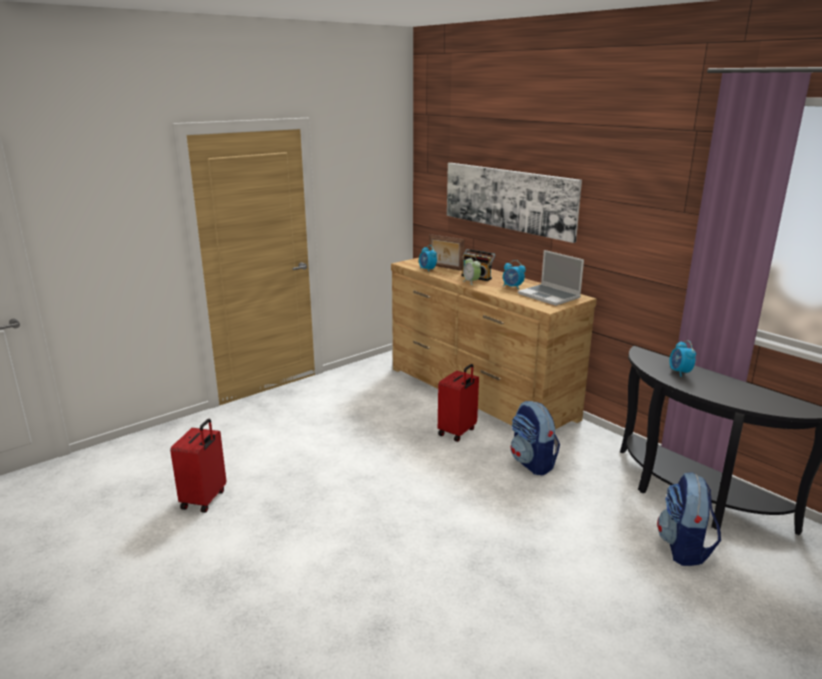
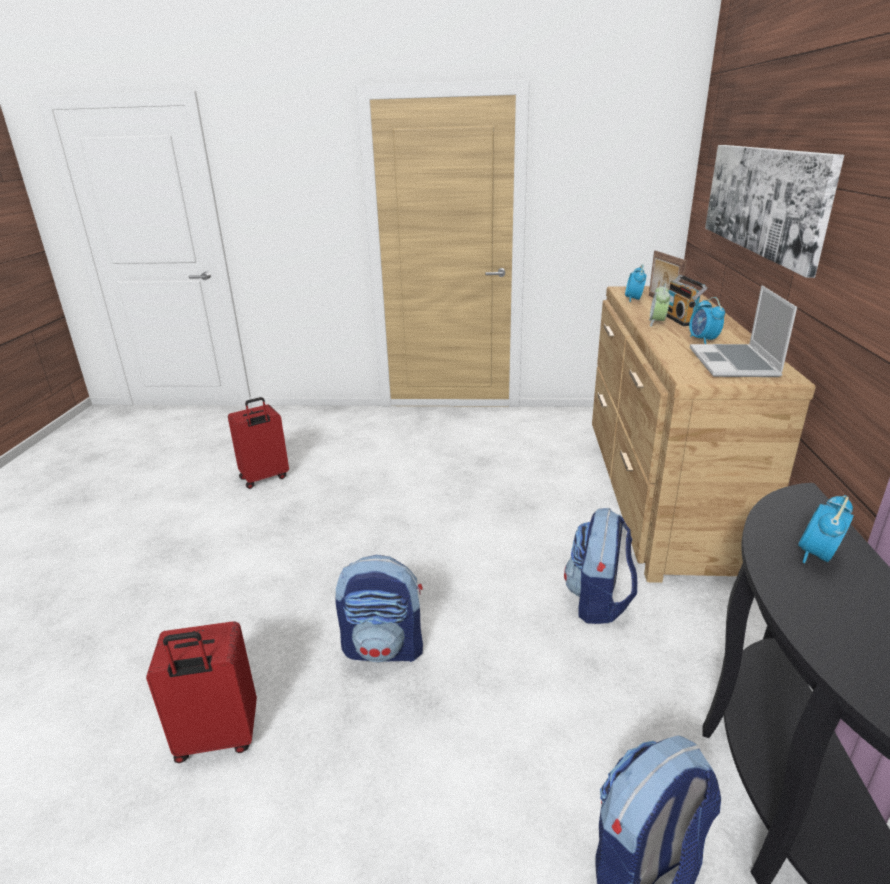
camera: 45 degrees right, 5 degrees up
red suitcase [438,364,479,442] -> red suitcase moved to [146,621,257,763]
none -> backpack [335,555,423,663]

